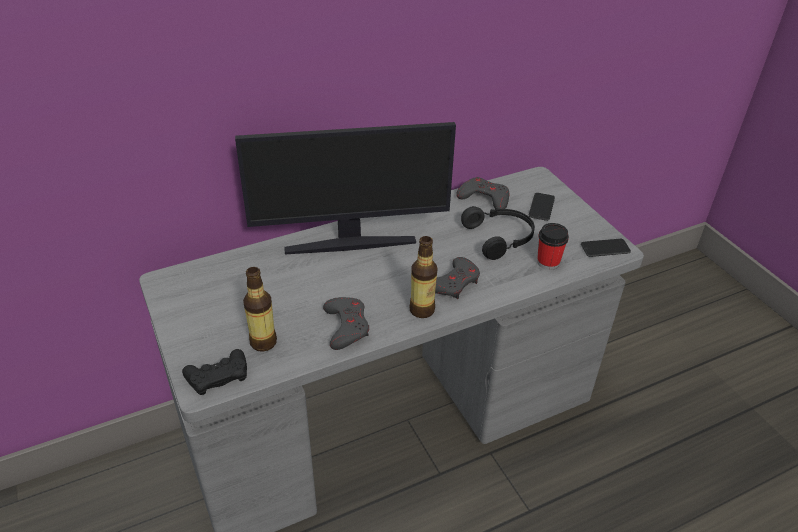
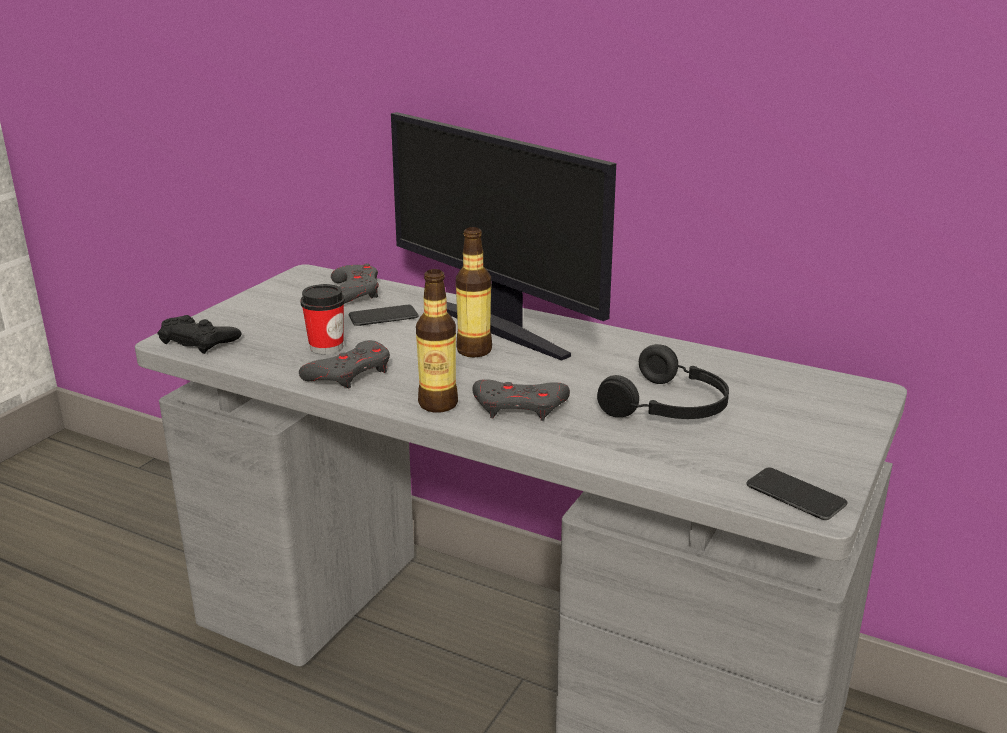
camera: 55 degrees right, 15 degrees down
bottle [243,267,277,352] -> bottle moved to [456,227,492,358]
grey game controller [456,177,509,209] -> grey game controller moved to [331,263,379,304]
phone [529,193,555,221] -> phone moved to [349,305,418,326]
cup [537,223,569,270] -> cup moved to [300,284,345,354]

